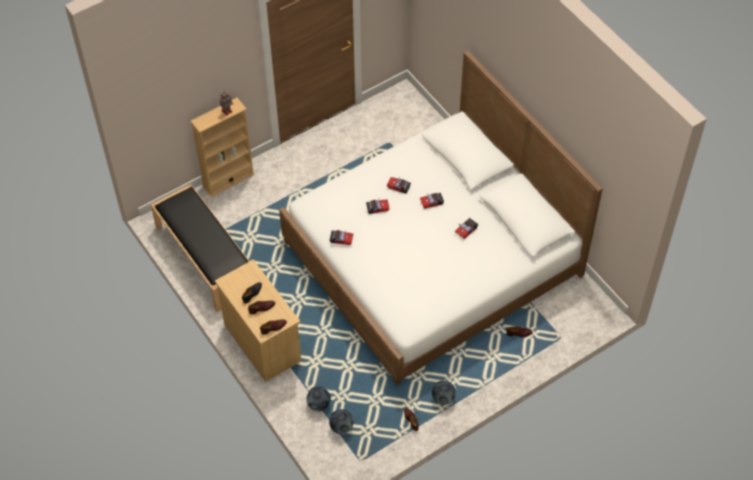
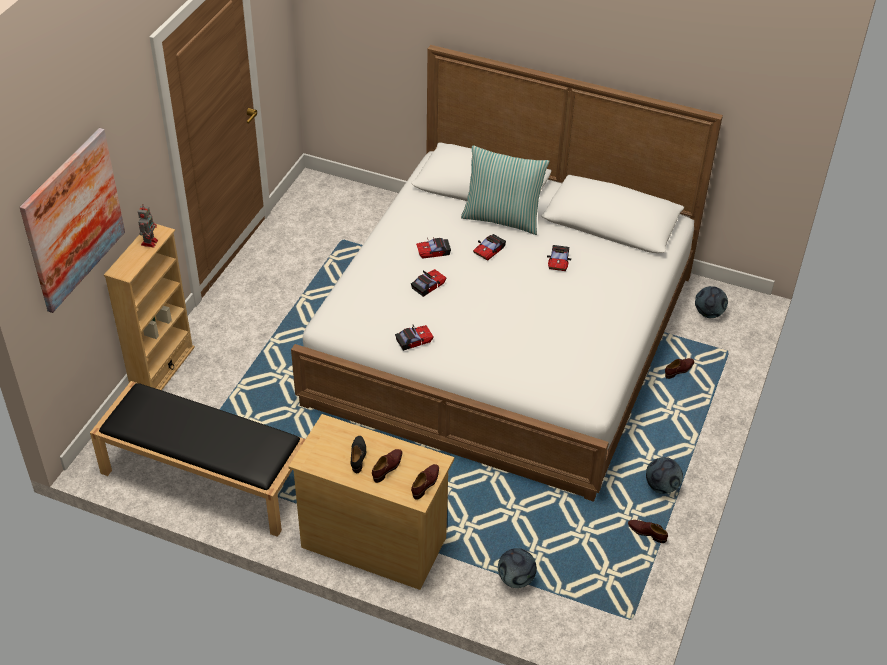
camera: 35 degrees left, 10 degrees down
football [329,409,354,434] -> football moved to [695,286,728,318]
none -> picture [19,128,125,313]
none -> pillow [461,145,549,235]

